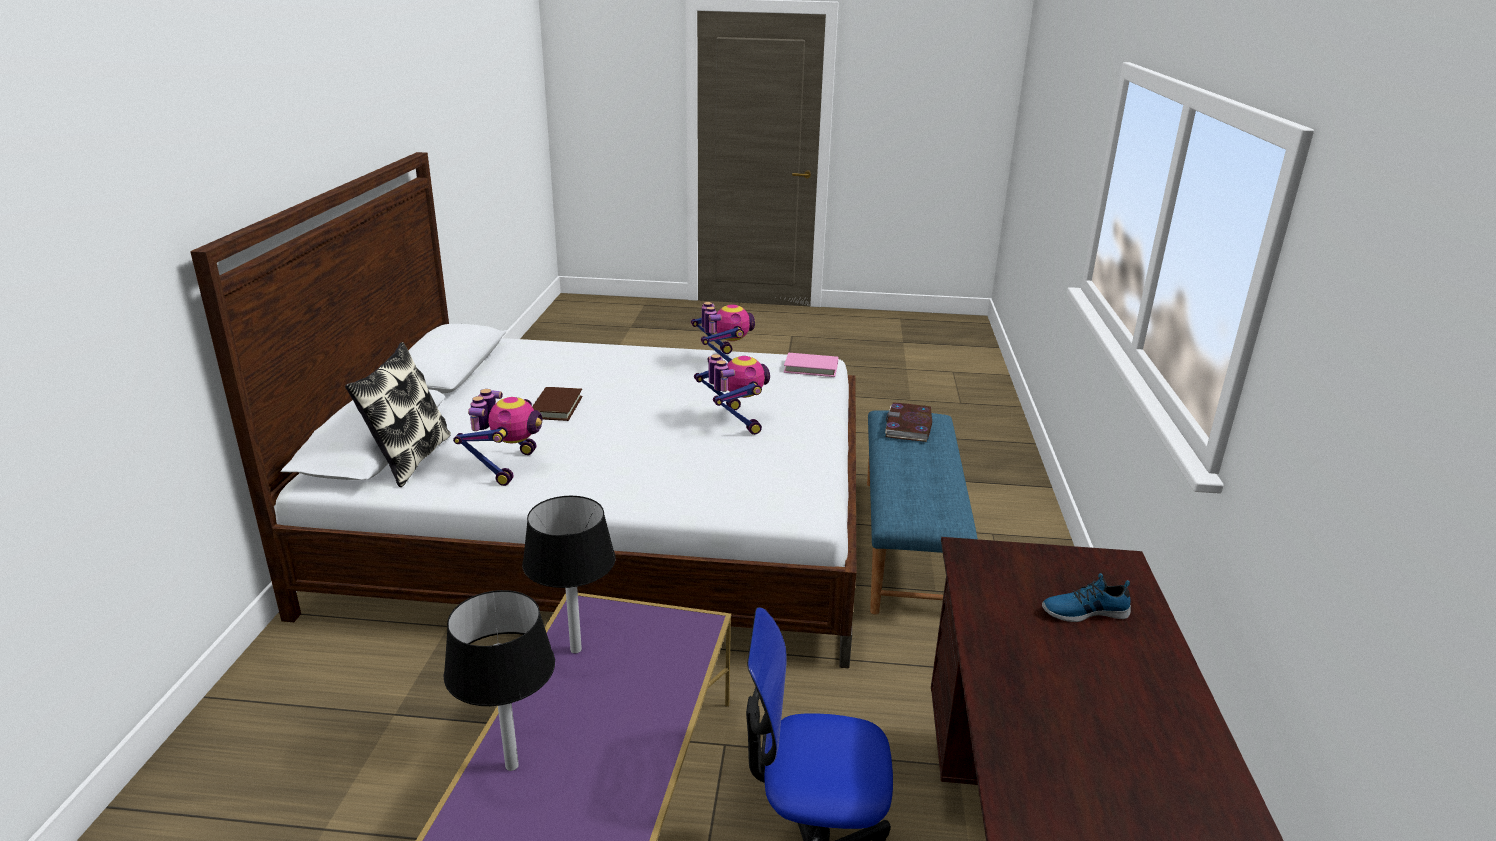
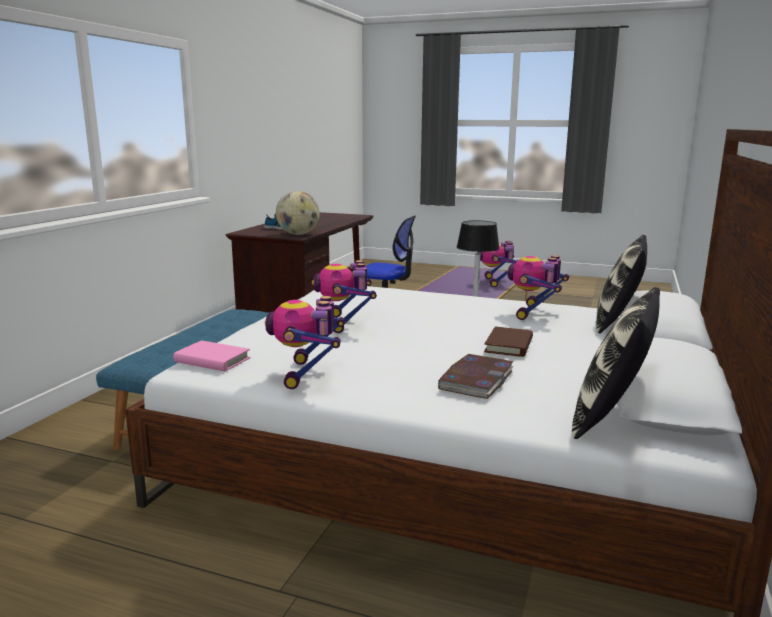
camera: 165 degrees left, 10 degrees down
black table lamp [444,590,555,771] -> toy robot [479,241,518,287]
book [885,402,932,442] -> book moved to [438,354,514,399]
none -> globe [276,191,320,235]
none -> pillow [572,287,660,439]

